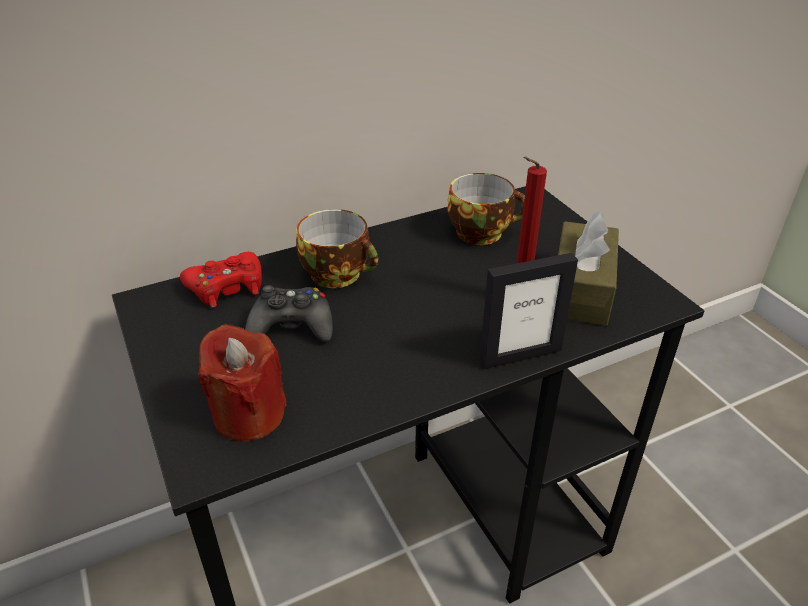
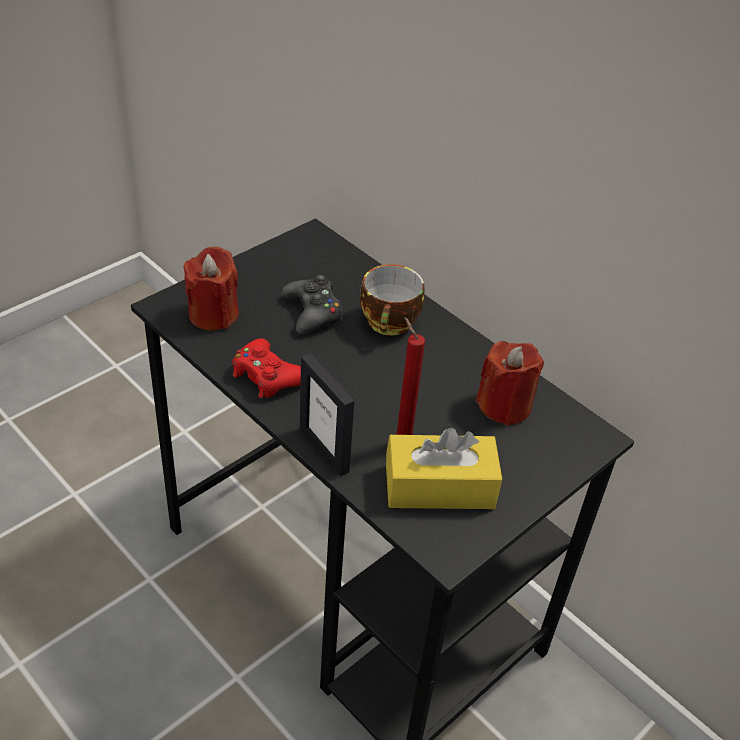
camera: 70 degrees right, 5 degrees up
red game controller [180,252,262,308] -> red game controller moved to [232,338,301,399]
cup [448,173,525,245] -> red candle [476,341,544,426]
brown tissue box [558,210,619,326] -> yellow tissue box [386,428,502,509]

